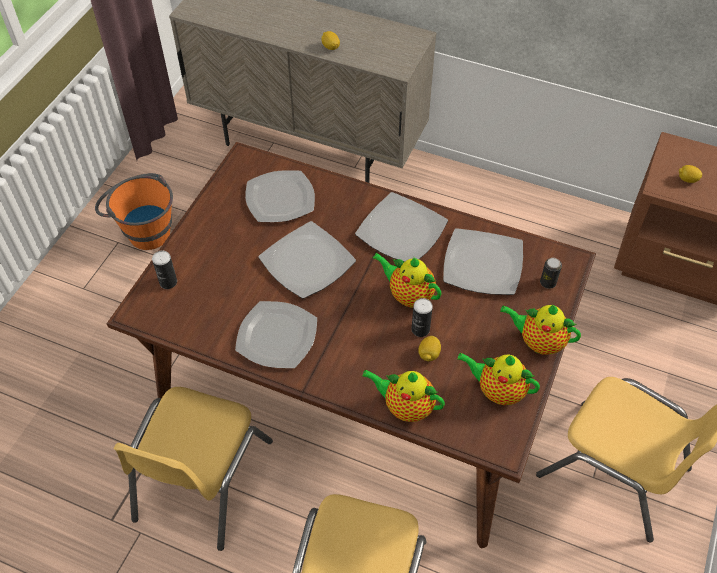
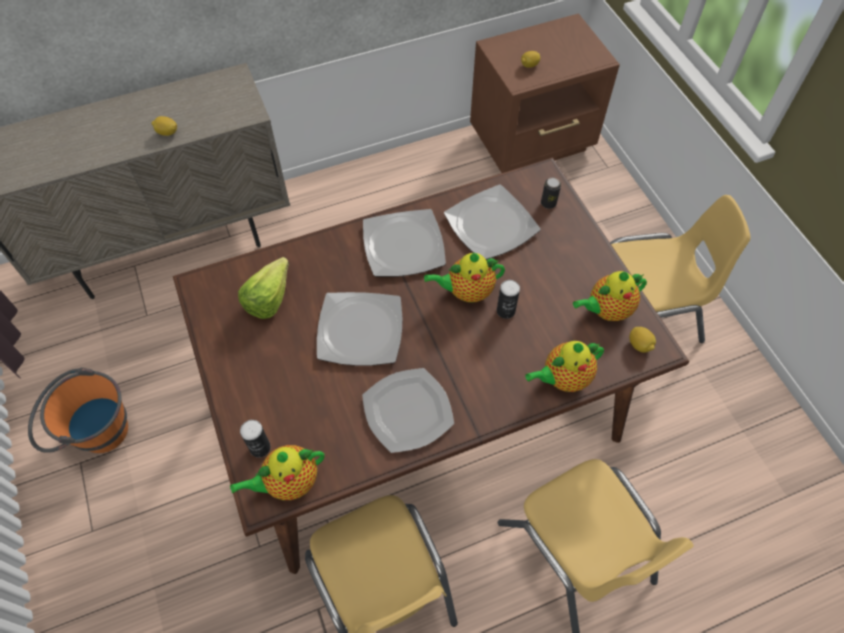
camera: 45 degrees left, 5 degrees up
plate [245,170,315,222] -> lettuce [238,257,289,319]
lemon [418,336,441,361] -> lemon moved to [629,327,656,353]
teapot [500,304,581,355] -> teapot moved to [230,445,325,500]

